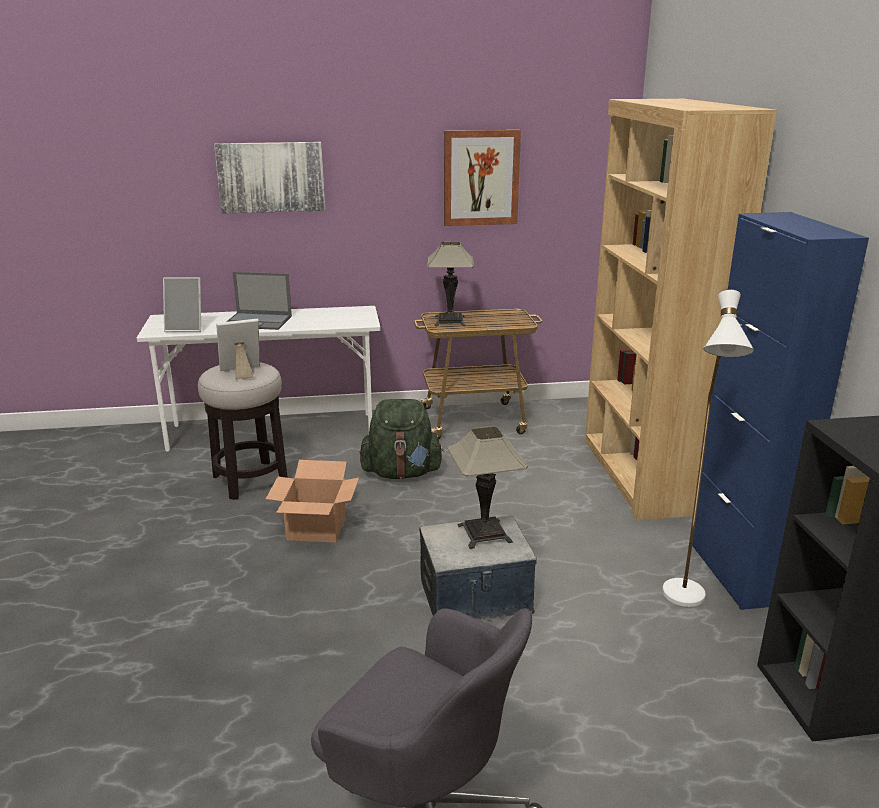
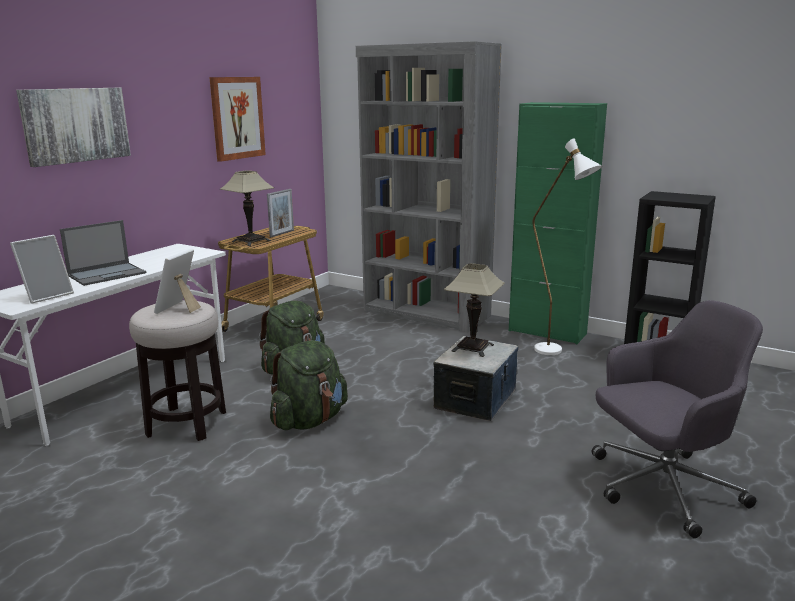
camera: 50 degrees left, 5 degrees down
cardboard box [266,460,359,543] -> green backpack [270,340,348,430]
brown bookcase [585,99,777,521] -> grey bookcase [356,41,502,332]
blue cabinet [692,212,869,610] -> green cabinet [509,102,607,344]
none -> picture frame [267,189,294,237]

